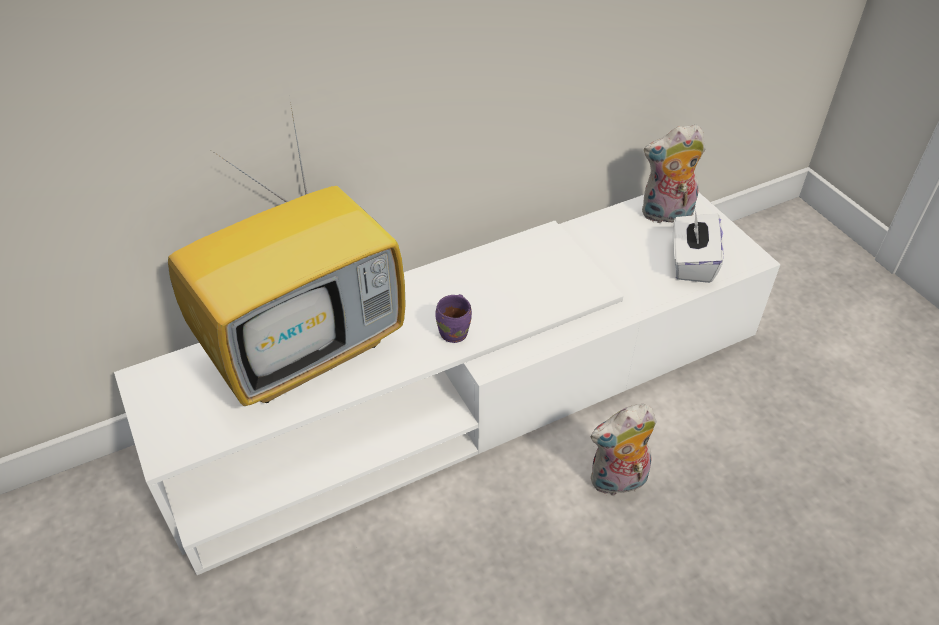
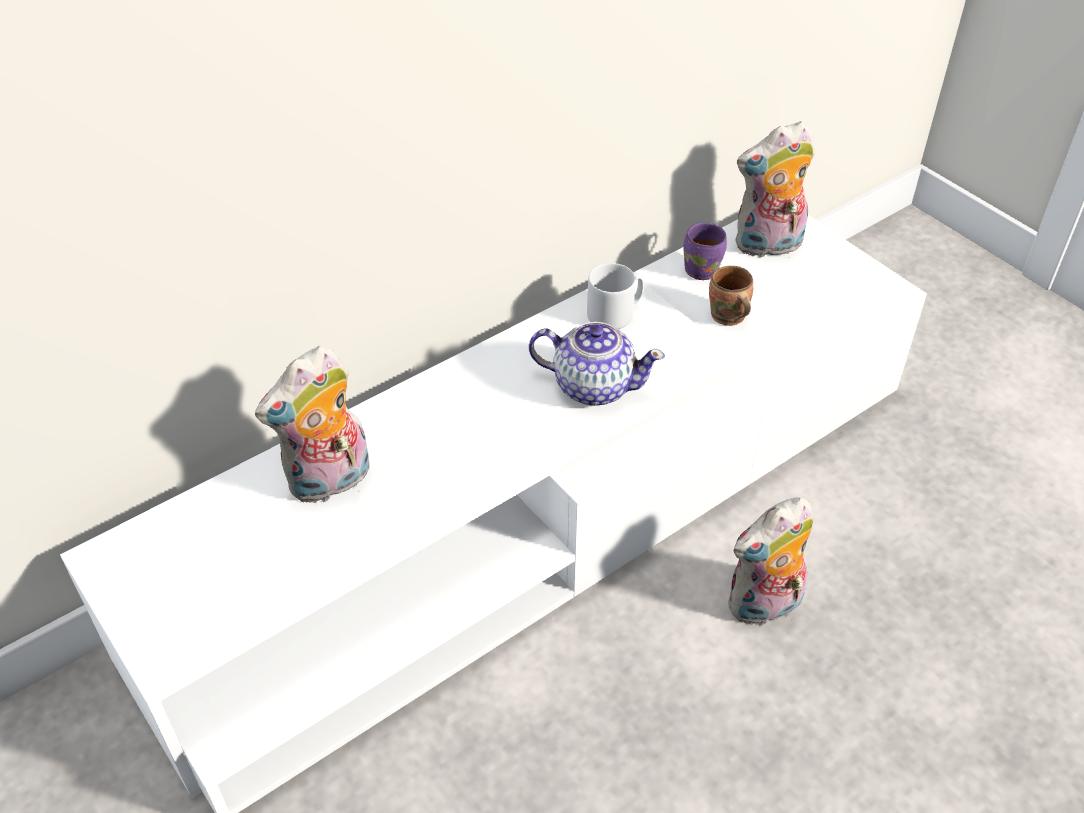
camera: 10 degrees left, 0 degrees up
television [168,90,406,406] -> plush toy [255,346,370,505]
purple mug [435,294,472,343] -> purple mug moved to [683,222,727,280]
white tissue box [673,210,724,283] -> none
none -> teapot [529,322,665,406]
none -> grey mug [587,263,644,330]
none -> brown mug [709,266,753,326]

